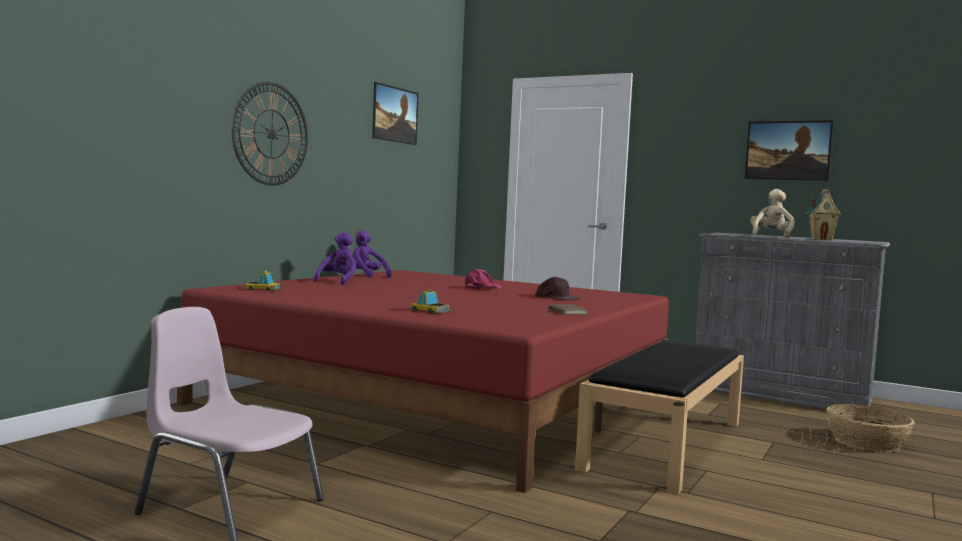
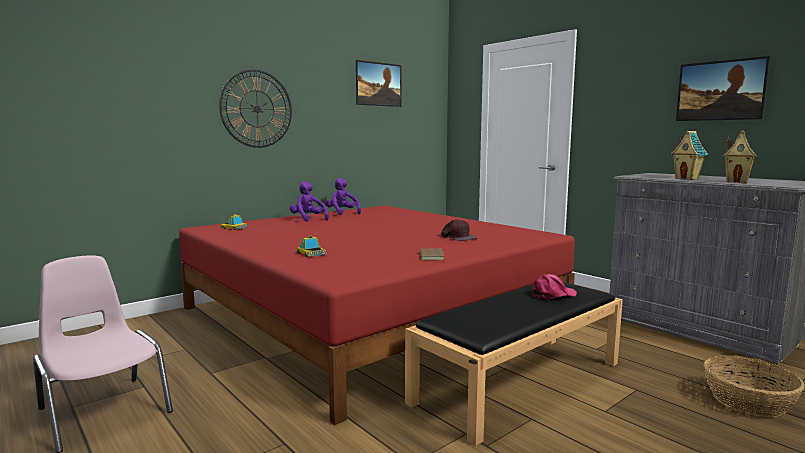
camera: 20 degrees right, 5 degrees up
purple plush toy [314,232,356,285] -> purple plush toy turned 75 degrees counterclockwise [290,181,329,222]
pink cap [465,269,502,289] -> pink cap moved to [533,274,577,300]
beige plush toy [751,189,795,238] -> toy house [671,131,708,179]

